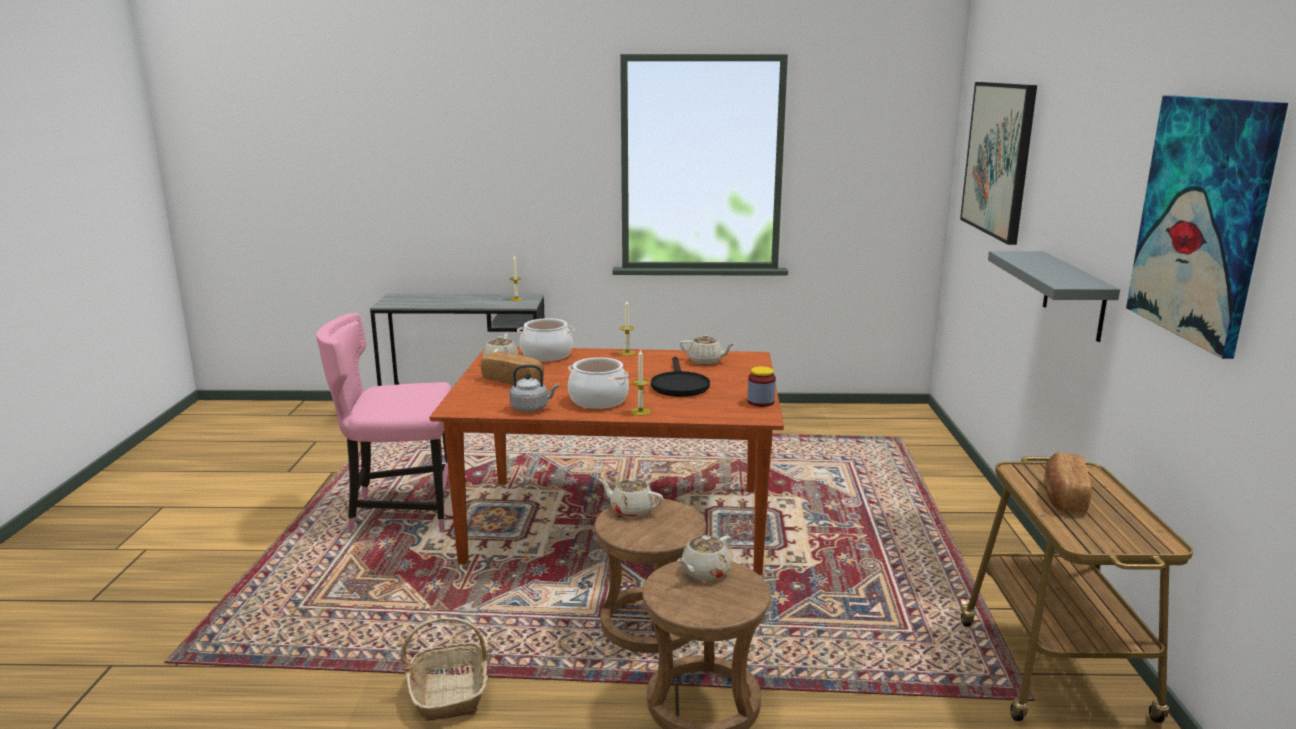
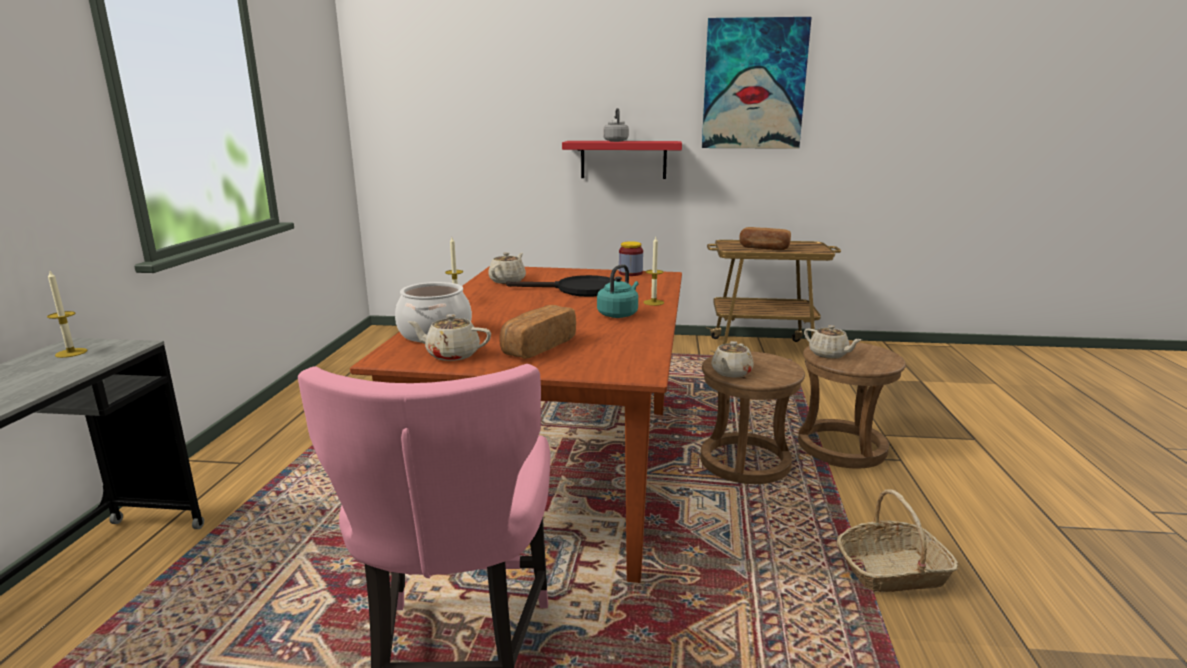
camera: 85 degrees left, 0 degrees up
grey kettle [509,365,559,412] -> grey kettle moved to [603,108,629,142]
cooking pot [568,357,629,409] -> turquoise kettle [597,264,639,318]
picture [960,82,1037,245] -> none
grey shelf [988,251,1120,342] -> red shelf [562,141,682,179]

